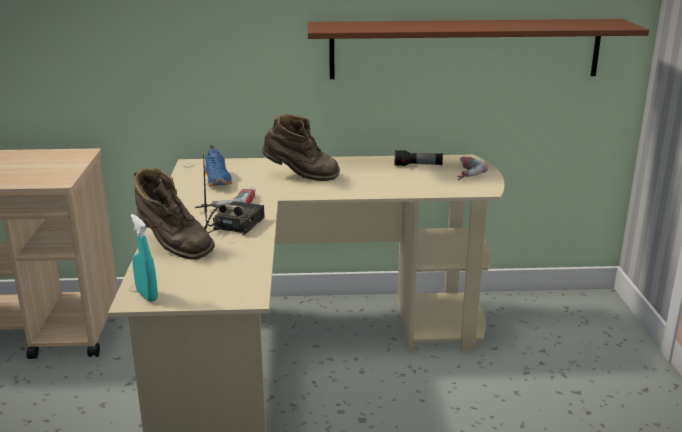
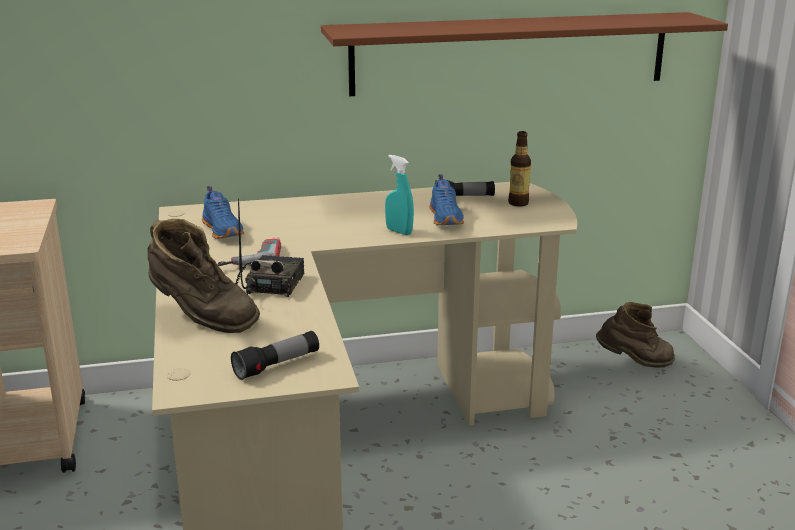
camera: 10 degrees left, 0 degrees up
turquoise spray bottle [130,214,158,302] -> turquoise spray bottle moved to [385,155,414,235]
brown boot [262,114,340,181] -> brown boot moved to [596,302,675,368]
power drill [458,156,488,180] -> bottle [508,131,531,207]
none -> flashlight [231,331,319,380]
none -> blue shoe [429,174,464,225]

